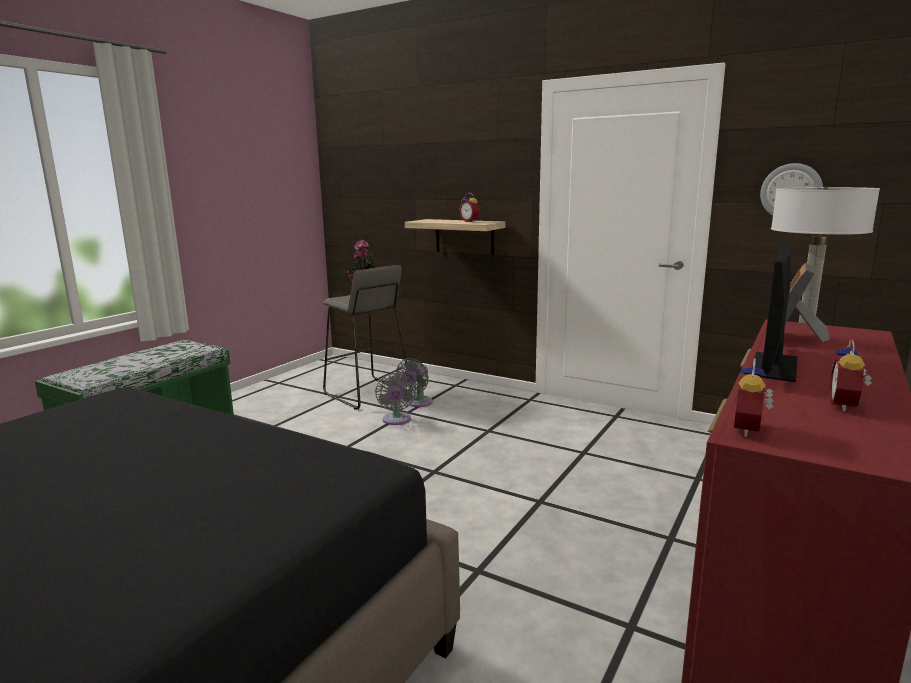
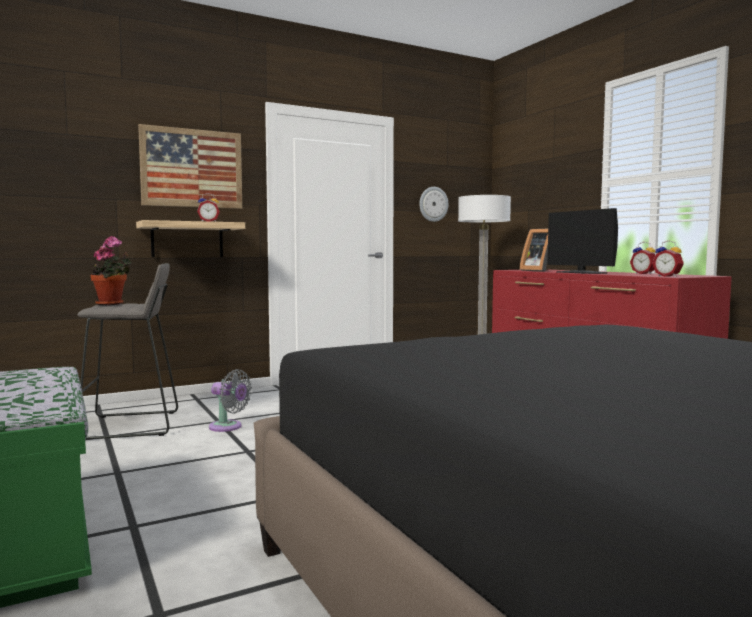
camera: 60 degrees left, 10 degrees down
grey fan [396,358,433,407] -> none
none -> picture [138,124,242,209]

